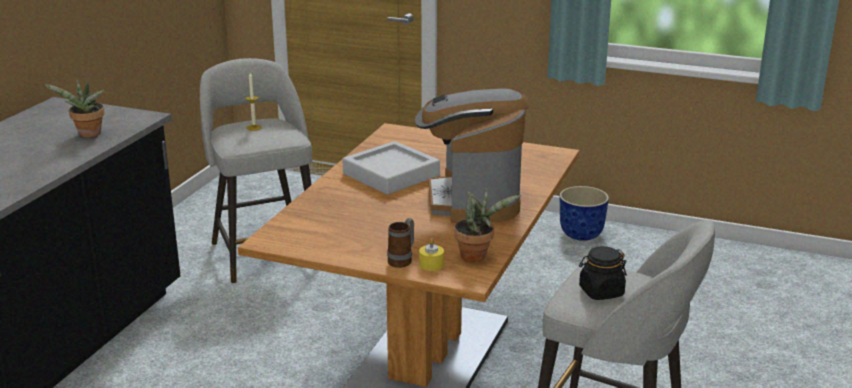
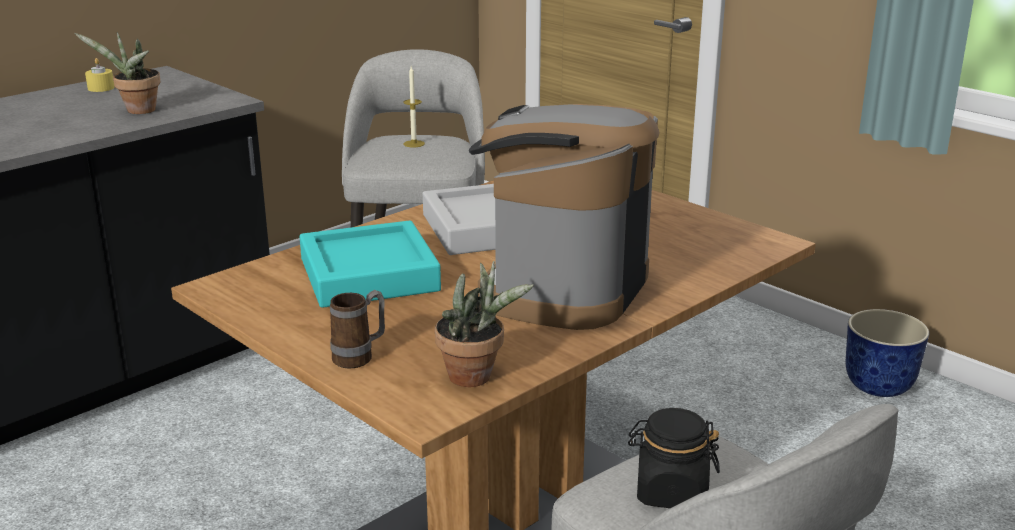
camera: 25 degrees right, 0 degrees up
yellow candle [419,238,444,271] -> yellow candle moved to [85,58,115,92]
none -> turquoise tray [300,220,441,308]

